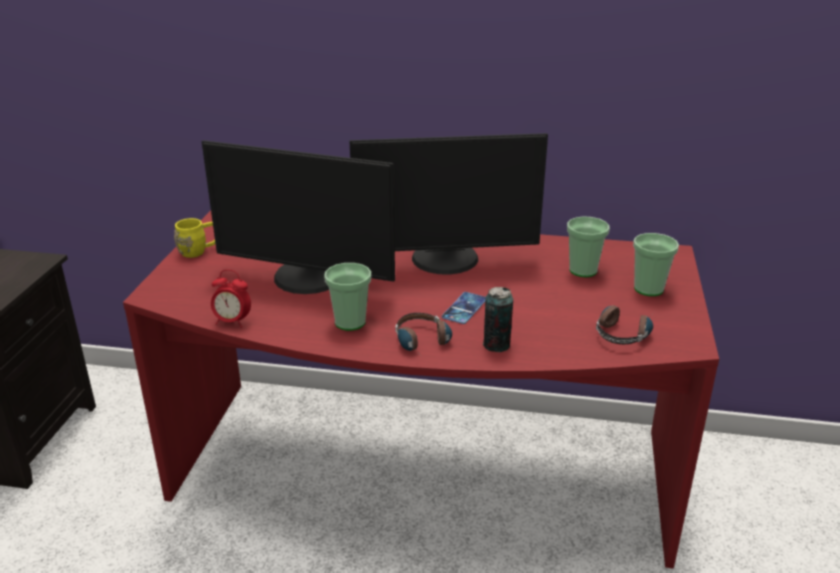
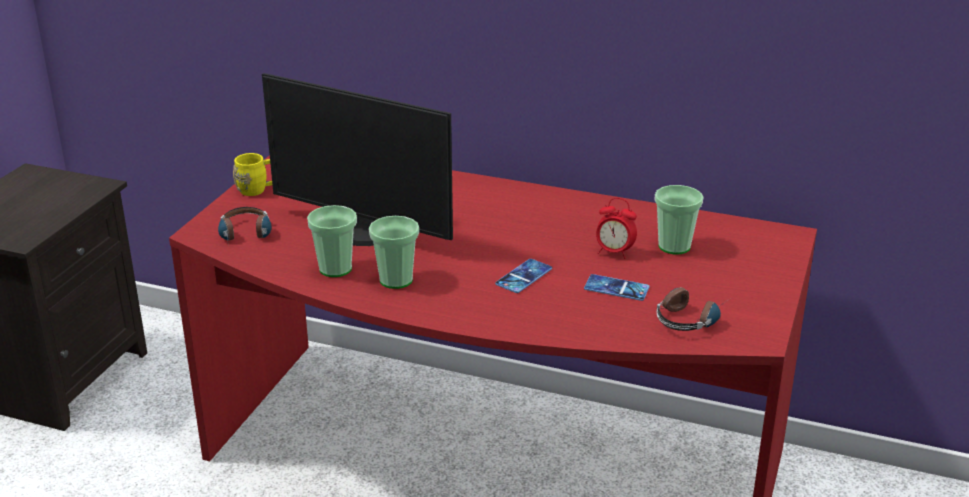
camera: 10 degrees right, 0 degrees up
alarm clock [211,270,251,328] -> alarm clock moved to [596,198,637,259]
monitor [350,133,548,275] -> none
headphones [395,313,452,356] -> headphones moved to [218,207,272,241]
can [483,287,513,352] -> none
cup [633,233,679,296] -> cup moved to [307,205,357,277]
none -> phone [584,274,649,301]

